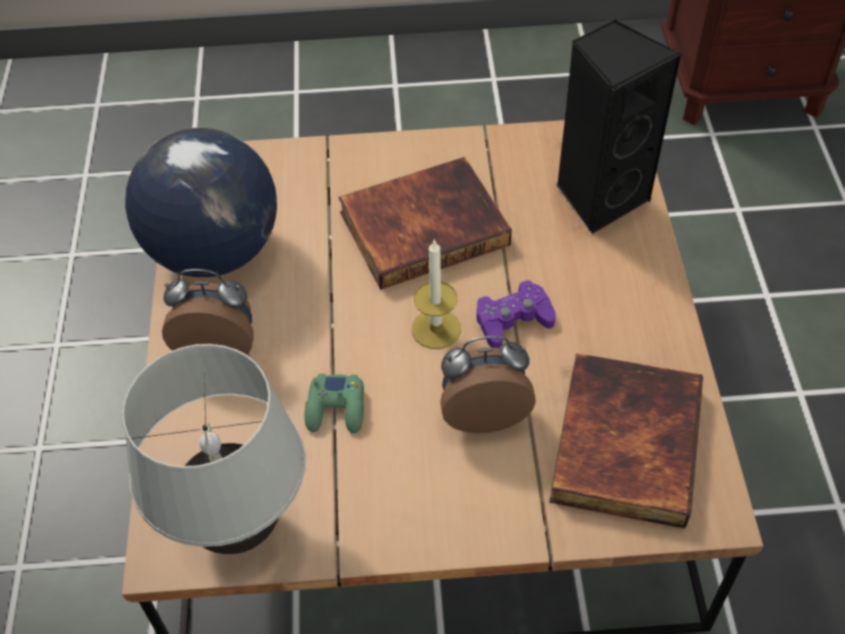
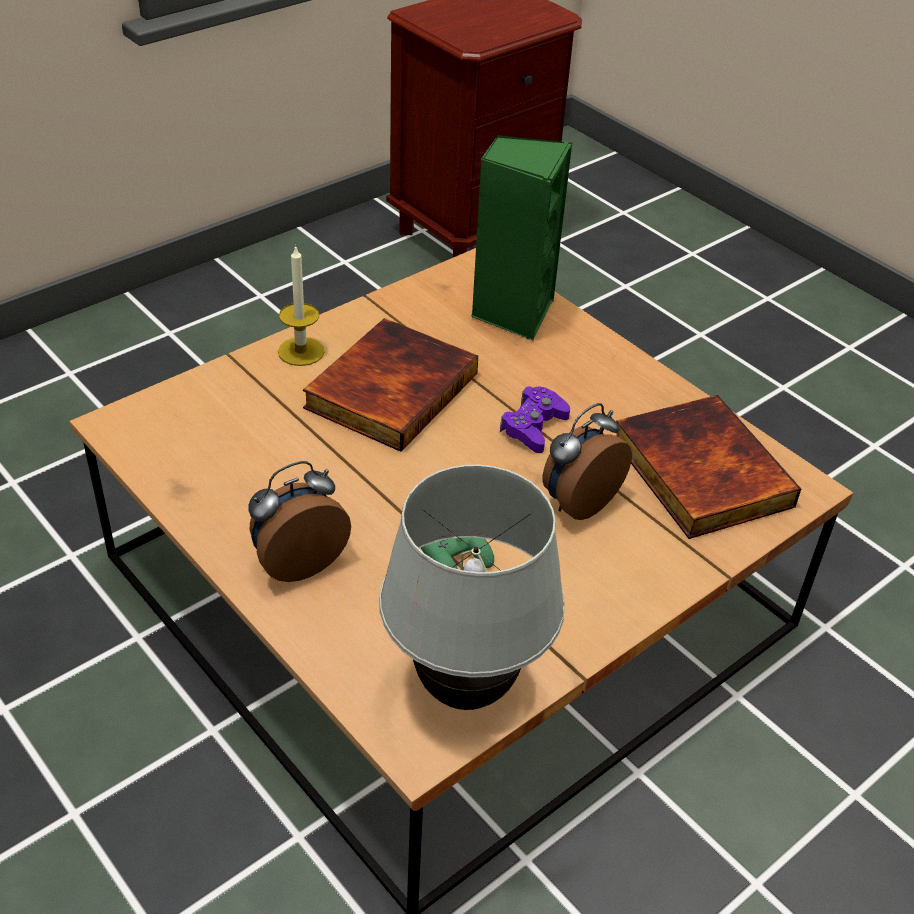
camera: 40 degrees left, 10 degrees down
globe [125,128,277,277] -> none
candle [412,239,461,349] -> candle moved to [278,245,325,366]
black speaker [557,19,682,234] -> green speaker [471,134,572,341]

